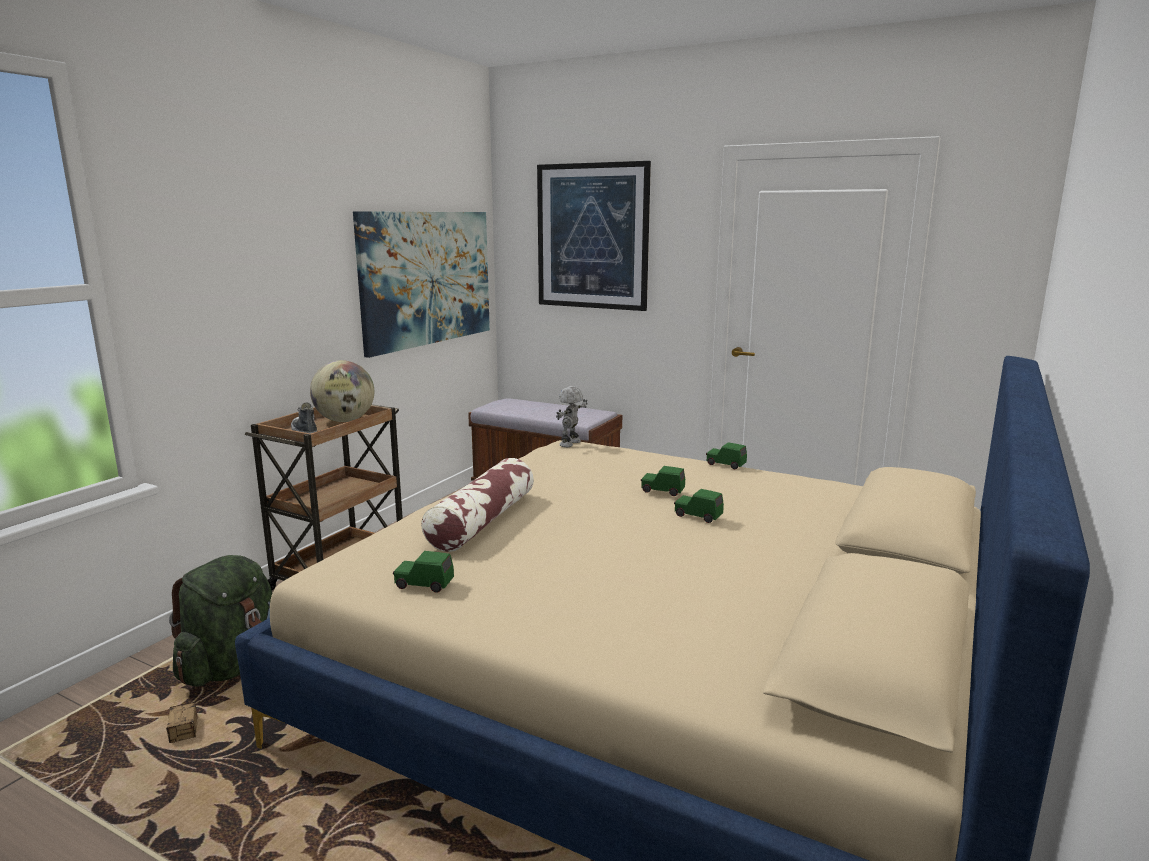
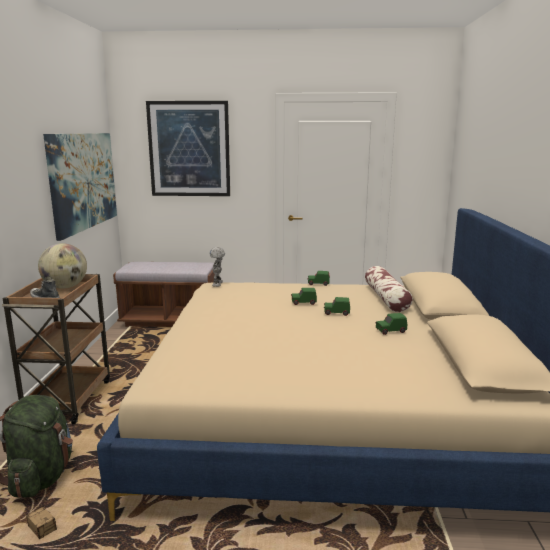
camera: 25 degrees left, 0 degrees up
green toy car [393,551,454,593] -> green toy car moved to [376,313,407,335]
pillow [421,458,534,552] -> pillow moved to [365,266,413,312]

